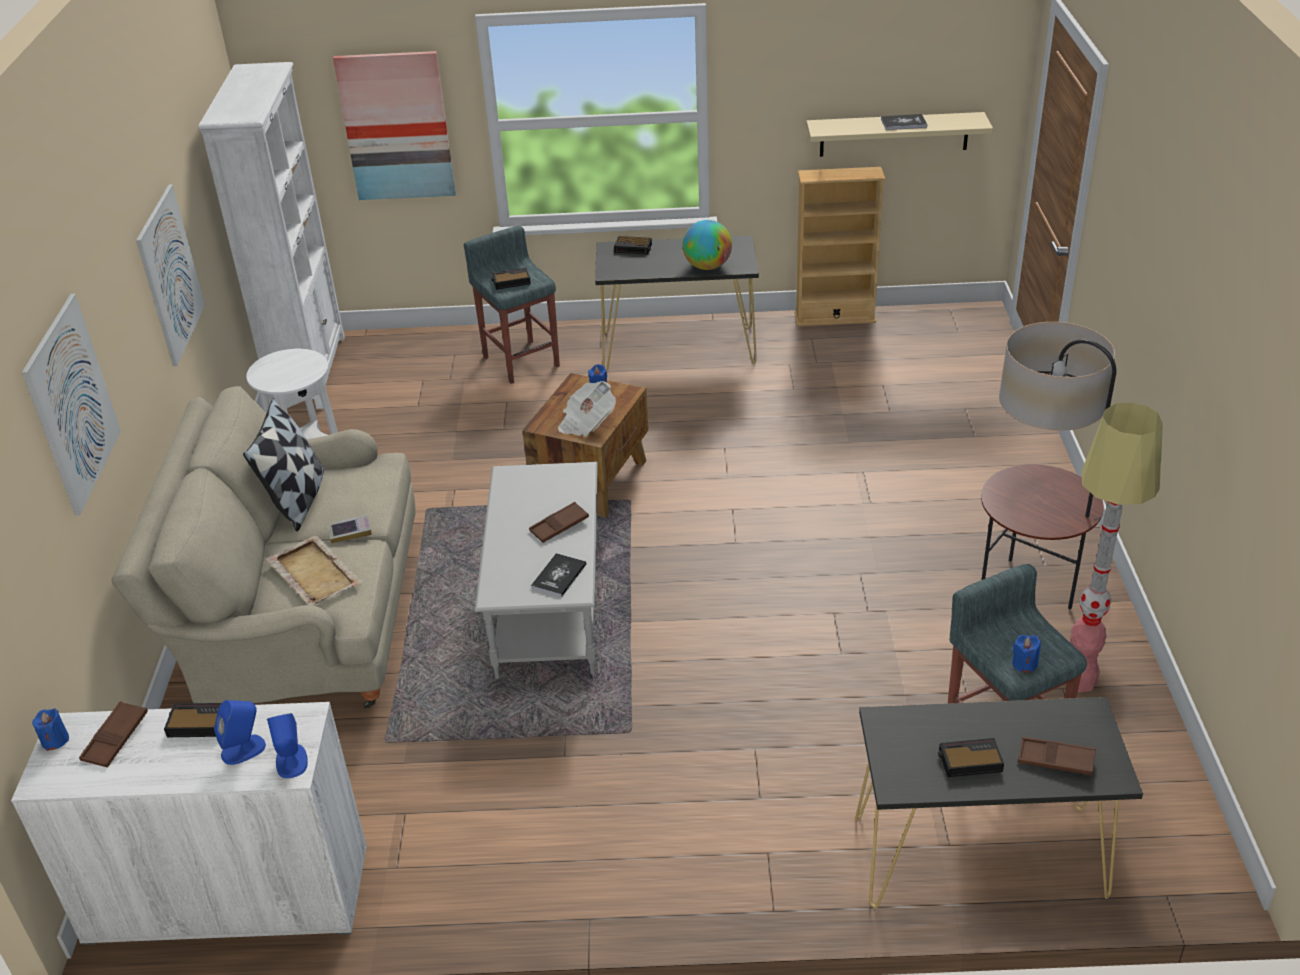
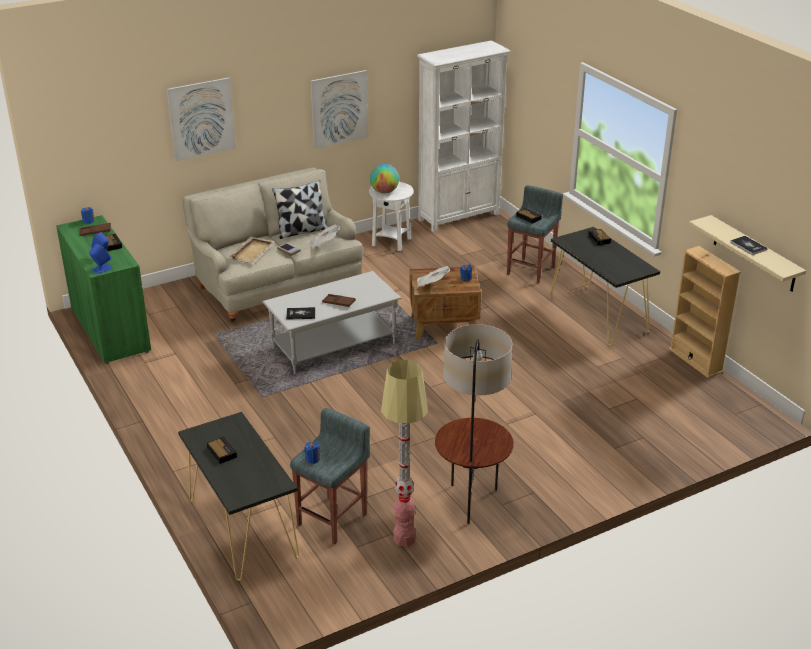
camera: 60 degrees right, 5 degrees down
white cabinet [11,702,367,945] -> green cabinet [56,215,151,365]
picture [333,51,456,200] -> none
globe [683,220,732,270] -> globe moved to [370,164,399,193]
brown tray [1018,737,1096,775] -> none
none -> newspaper [307,225,340,248]

